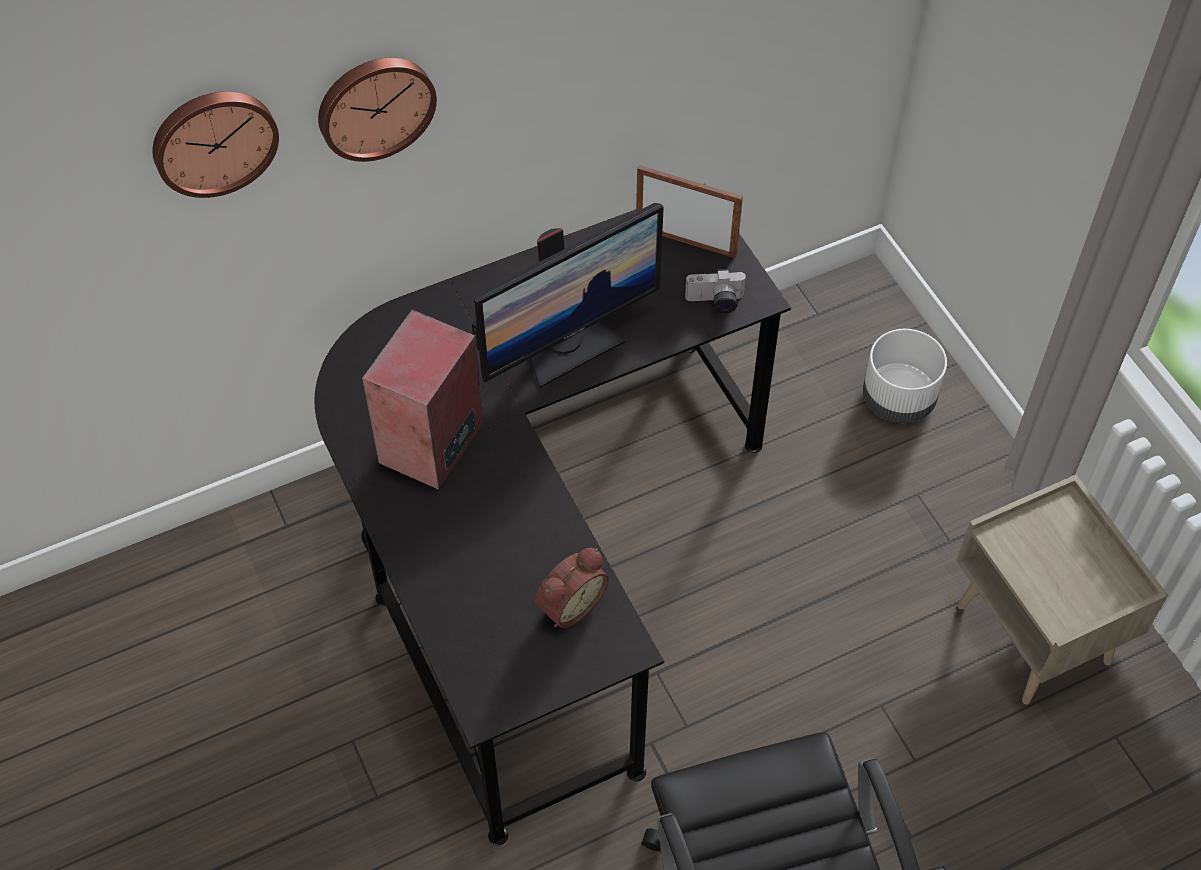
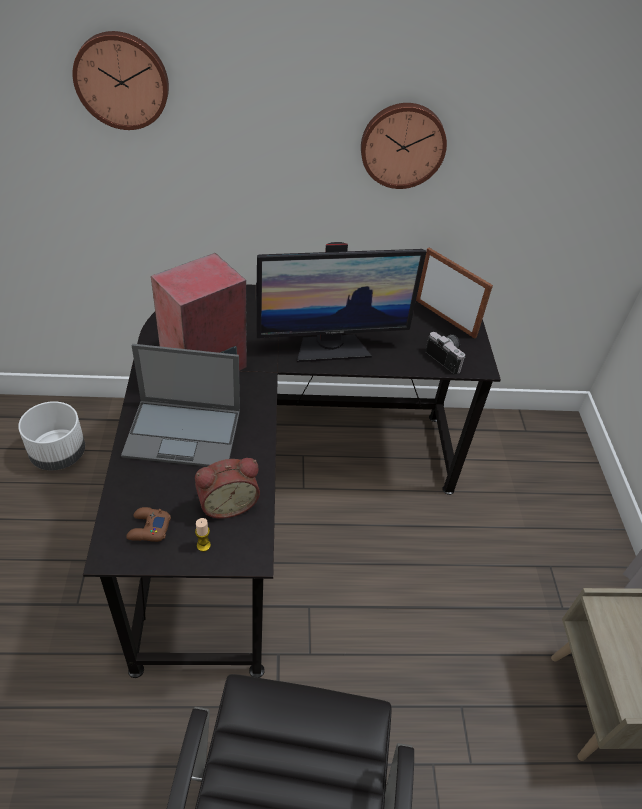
camera: 20 degrees right, 10 degrees down
wall clock [318,58,437,162] -> wall clock moved to [361,103,447,189]
camera [685,269,746,313] -> camera turned 150 degrees counterclockwise [425,332,465,374]
white planter [863,329,947,423] -> white planter moved to [18,401,85,470]
none -> laptop [121,344,240,467]
none -> brown game controller [126,507,171,542]
none -> candle [195,518,211,552]

